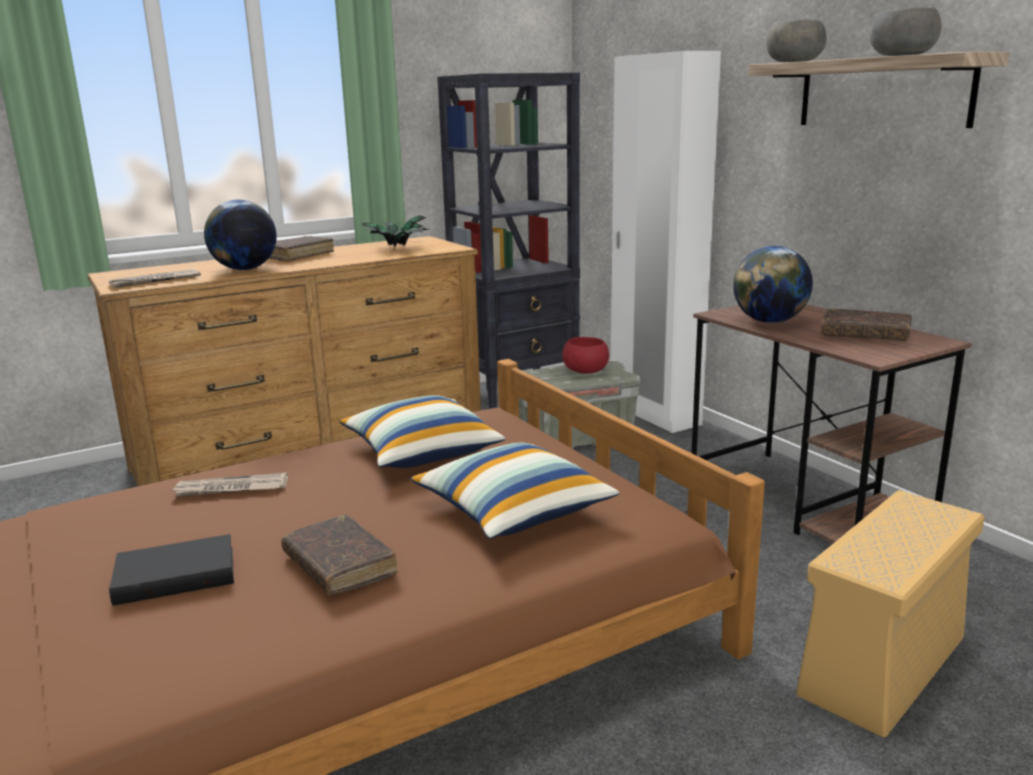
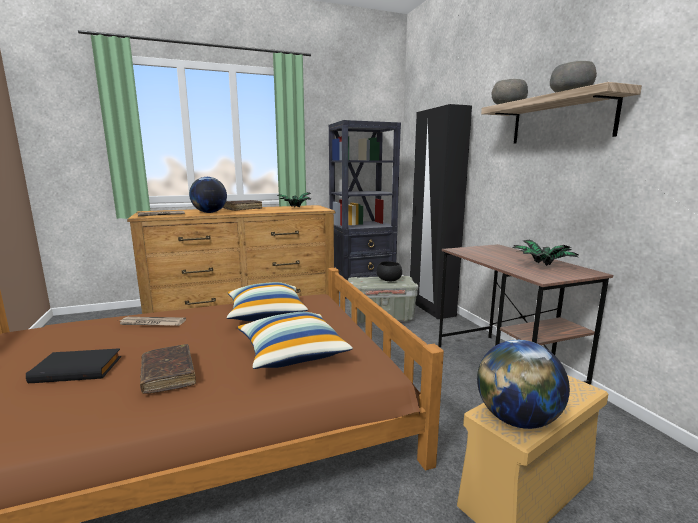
camera: 10 degrees right, 5 degrees down
red bowl [562,337,609,374] -> black bowl [376,261,402,281]
white wardrobe [611,51,721,433] -> black wardrobe [410,104,472,319]
globe [733,246,813,323] -> globe moved to [477,340,570,429]
brown book [821,308,912,341] -> potted plant [513,240,578,266]

